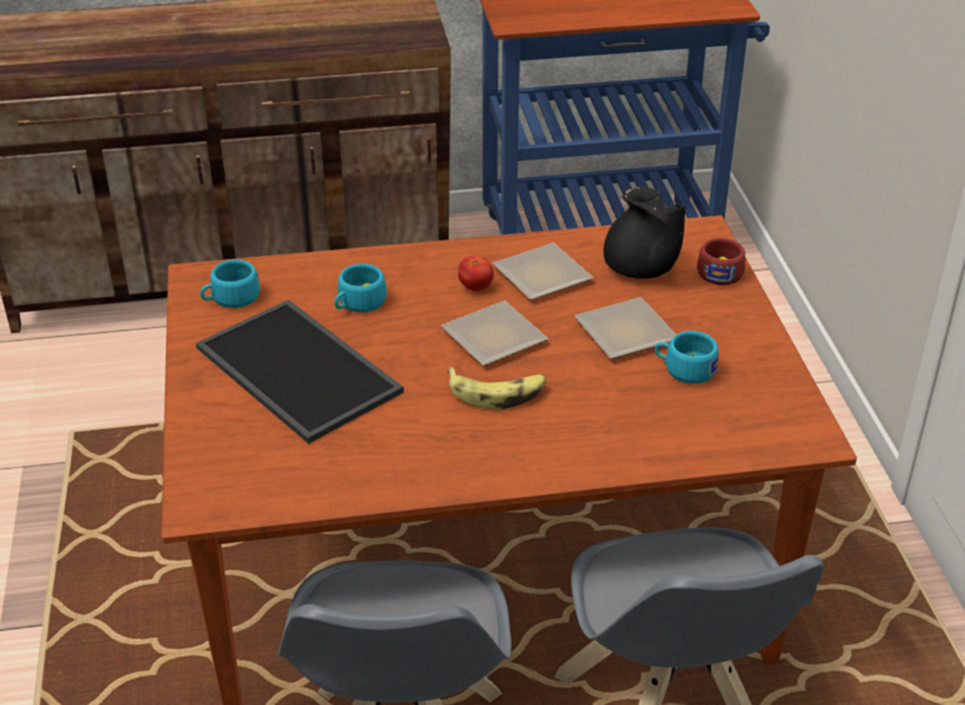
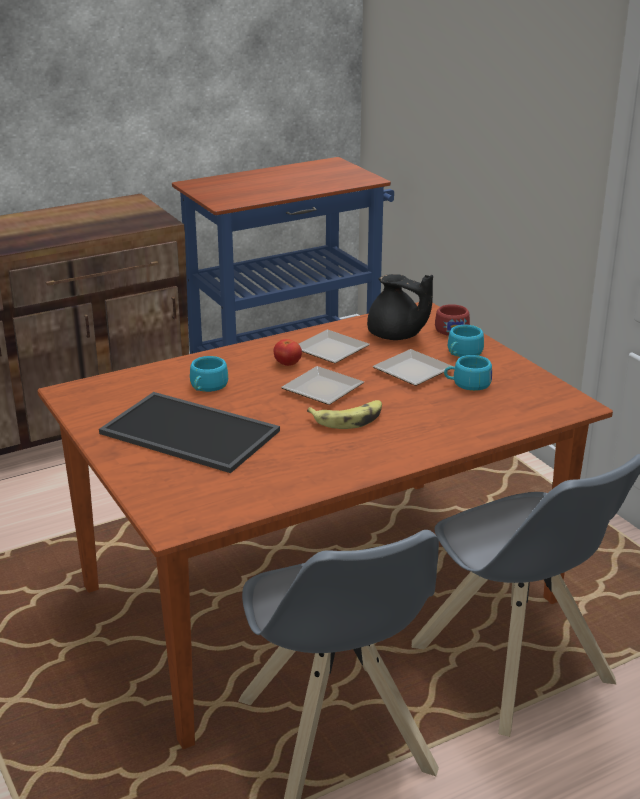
camera: 20 degrees left, 10 degrees down
turquoise cup [200,259,260,308] -> turquoise cup moved to [448,325,484,357]

